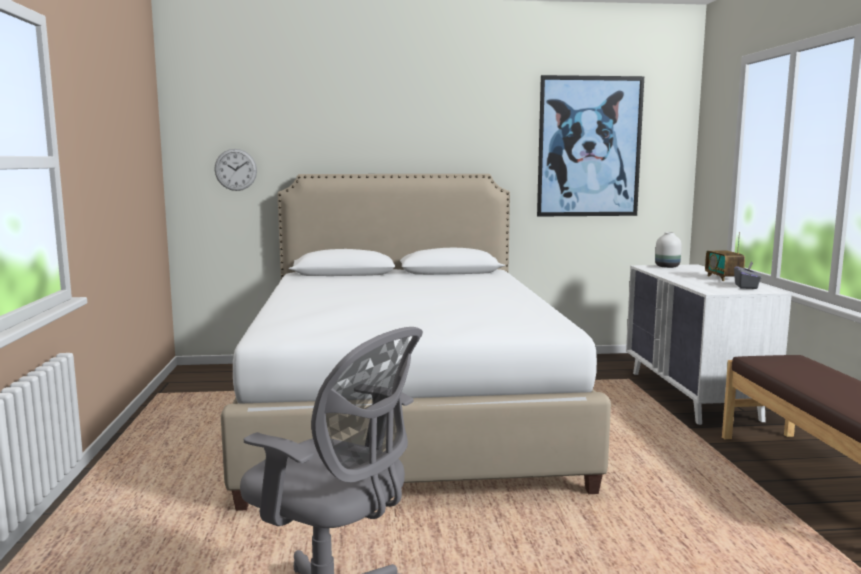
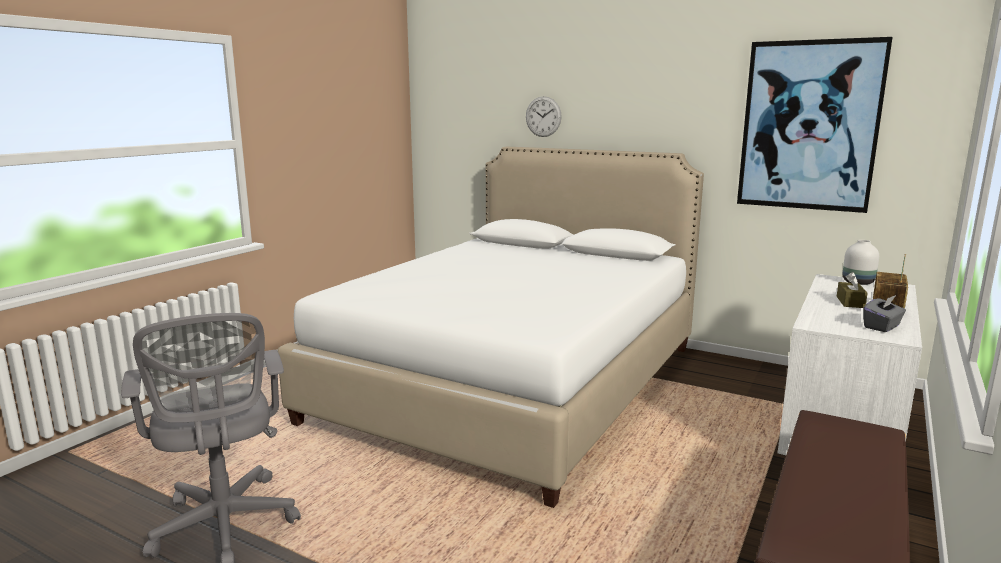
camera: 35 degrees right, 5 degrees up
wall clock [214,149,257,191] -> wall clock moved to [526,96,562,137]
none -> brown tissue box [837,272,868,308]

